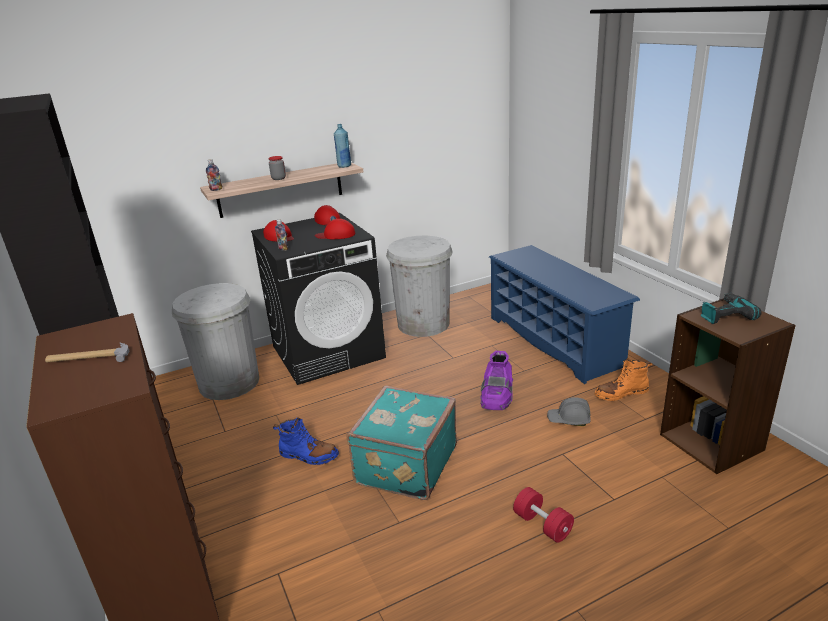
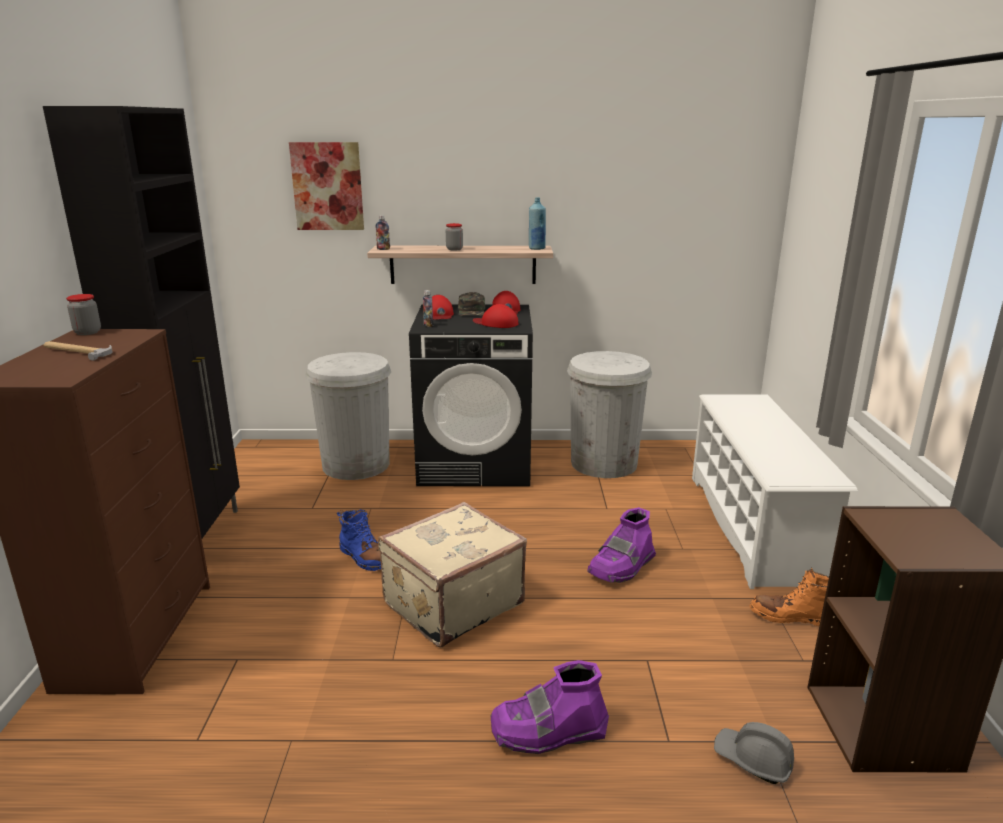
camera: 25 degrees right, 5 degrees down
turquoise suitcase [347,385,457,500] -> beige suitcase [378,502,527,648]
blue shoe rack [489,245,640,384] -> white shoe rack [692,394,858,589]
red dumbbell [513,487,574,543] -> purple boot [491,660,609,754]
grey hard hat [547,397,591,426] -> grey hard hat moved to [714,722,794,784]
power drill [700,292,762,324] -> none
none -> jar [66,294,101,335]
none -> picture [289,142,364,230]
none -> green cap [458,292,485,316]

